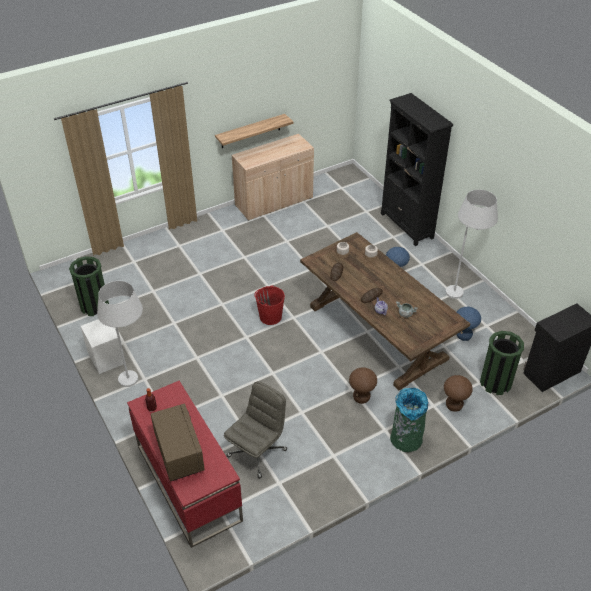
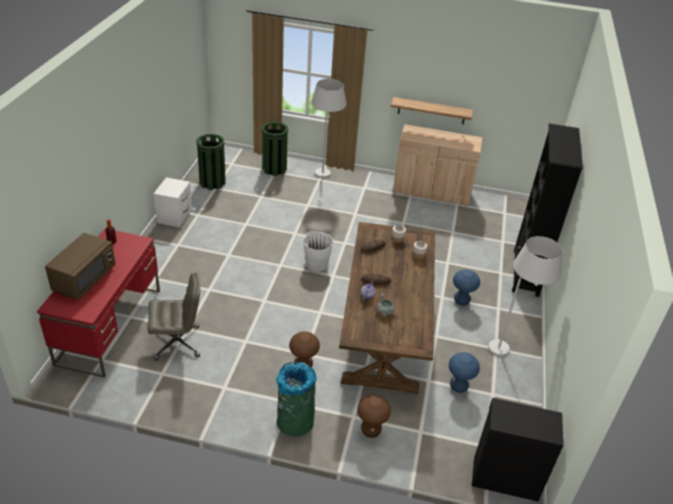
camera: 40 degrees right, 5 degrees down
white floor lamp [97,281,143,387] -> white floor lamp moved to [311,79,346,178]
red bucket [254,285,285,325] -> white bucket [304,231,333,272]
green trash can [480,331,524,395] -> green trash can moved to [262,122,288,176]

